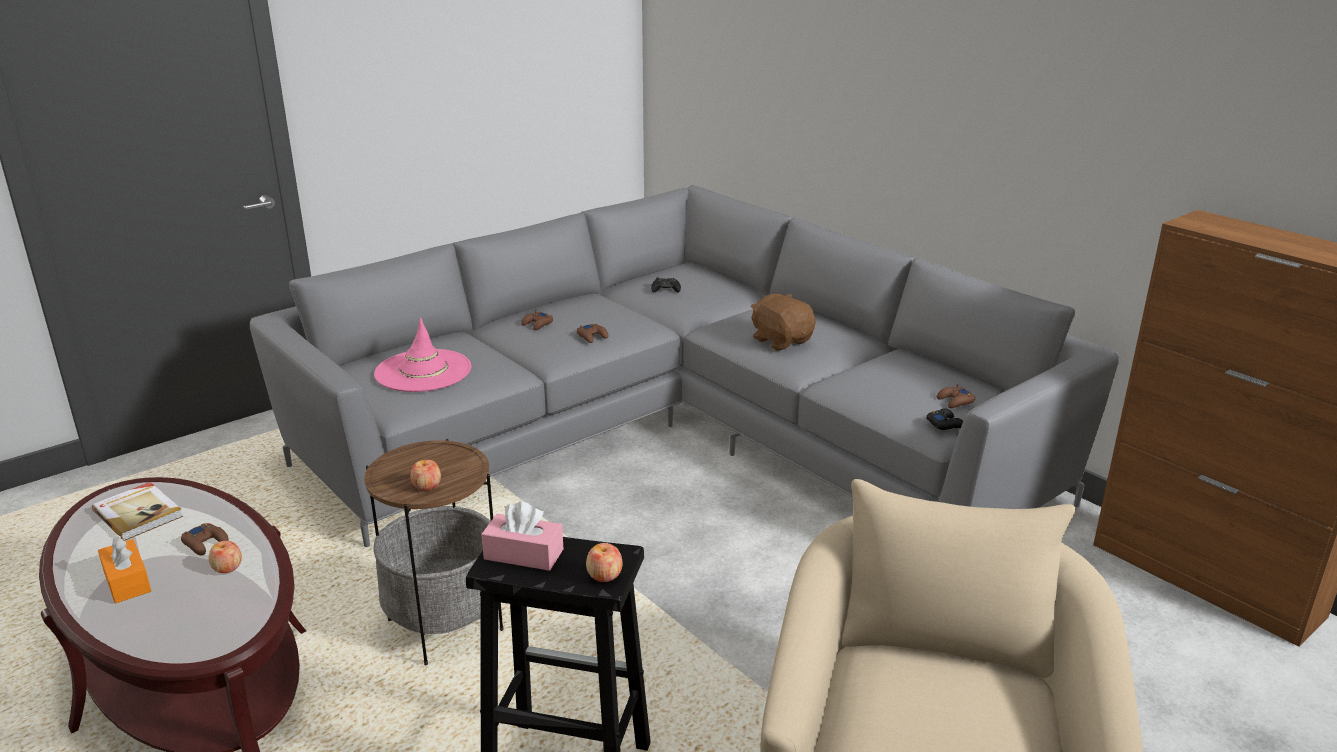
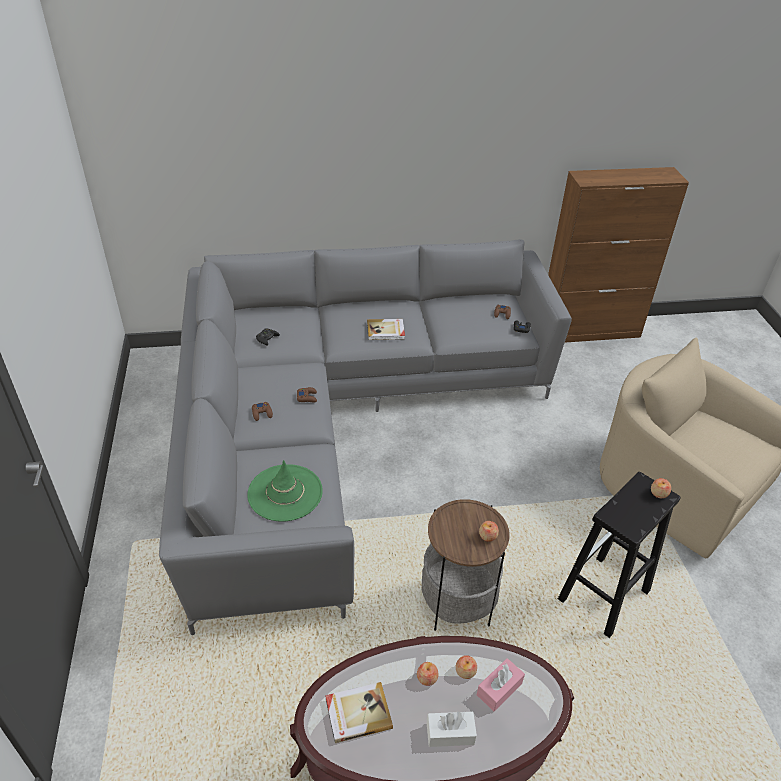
camera: 60 degrees left, 15 degrees up
orange tissue box [98,535,151,603] -> white tissue box [427,711,477,747]
brown game controller [181,523,229,556] -> apple [417,662,439,686]
pink hat [374,318,471,392] -> green hat [247,460,323,522]
pink tissue box [481,501,563,571] -> pink tissue box moved to [477,658,525,711]
brown plush toy [750,293,816,351] -> book [367,319,405,340]

